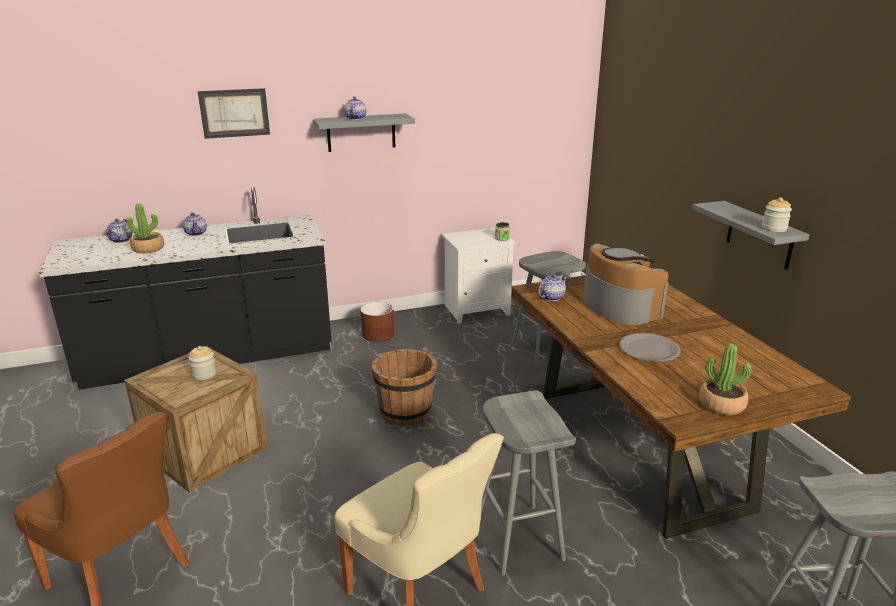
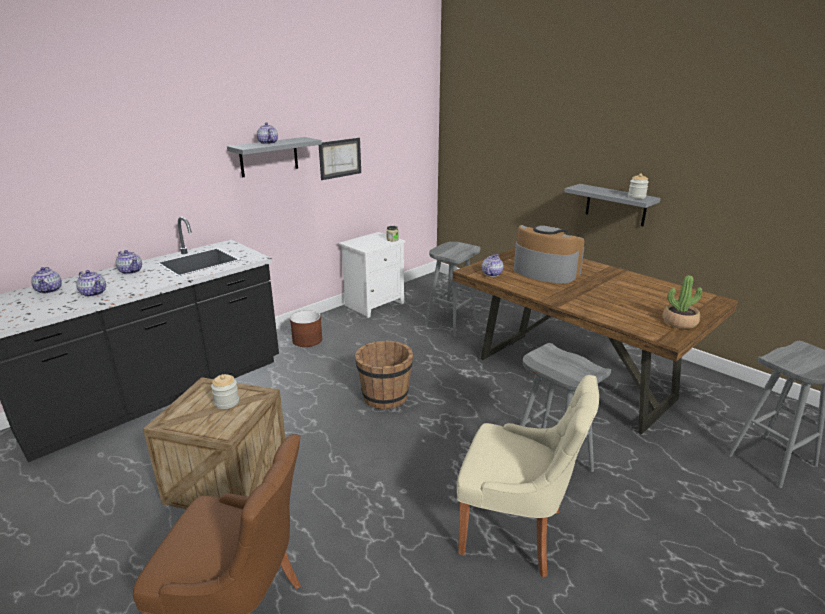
camera: 25 degrees left, 0 degrees up
potted plant [127,204,164,253] -> teapot [76,270,106,297]
picture [198,88,270,139] -> picture moved to [319,138,361,180]
grey plate [619,333,681,362] -> none

